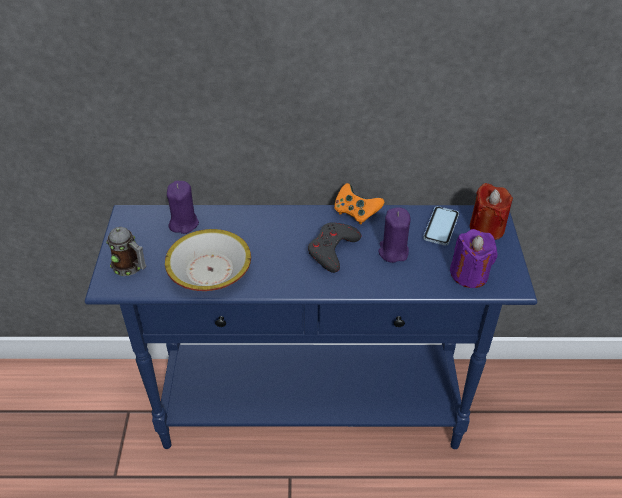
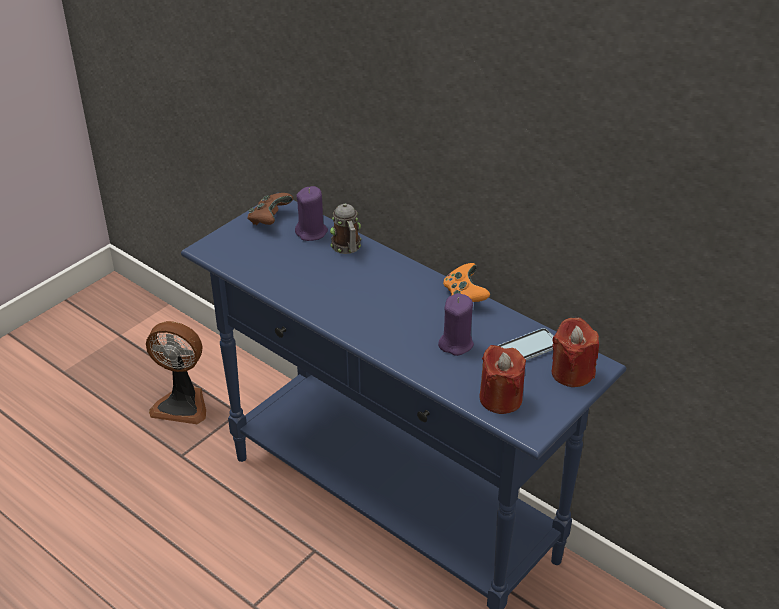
camera: 40 degrees right, 5 degrees down
mug [106,227,146,276] -> mug moved to [330,204,361,254]
bowl [165,229,251,291] -> none
grey game controller [308,222,361,273] -> none
purple candle [450,229,497,288] -> red candle [480,345,526,414]
none -> fan [146,321,206,424]
none -> brown game controller [248,193,293,225]

